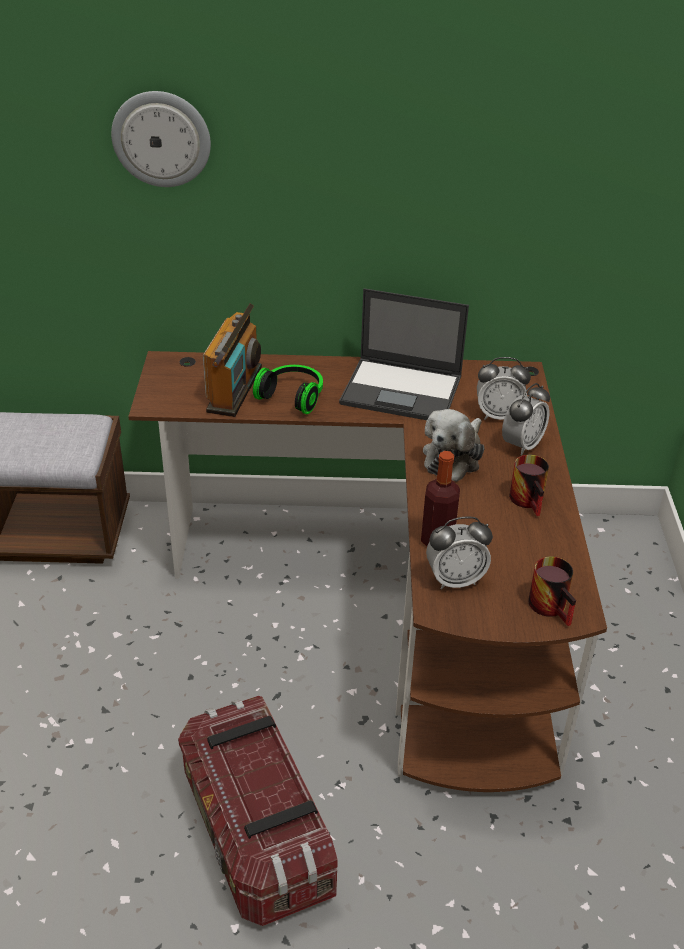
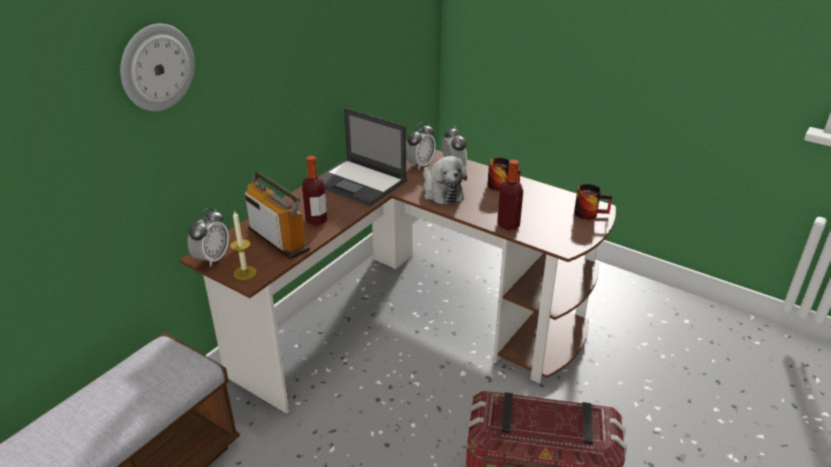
camera: 55 degrees left, 5 degrees down
headphones [253,365,323,414] -> bottle [302,156,327,226]
laptop [339,288,469,420] -> laptop turned 75 degrees clockwise [318,108,407,206]
alarm clock [426,517,493,590] -> alarm clock moved to [188,208,229,267]
none -> candle [230,211,257,280]

